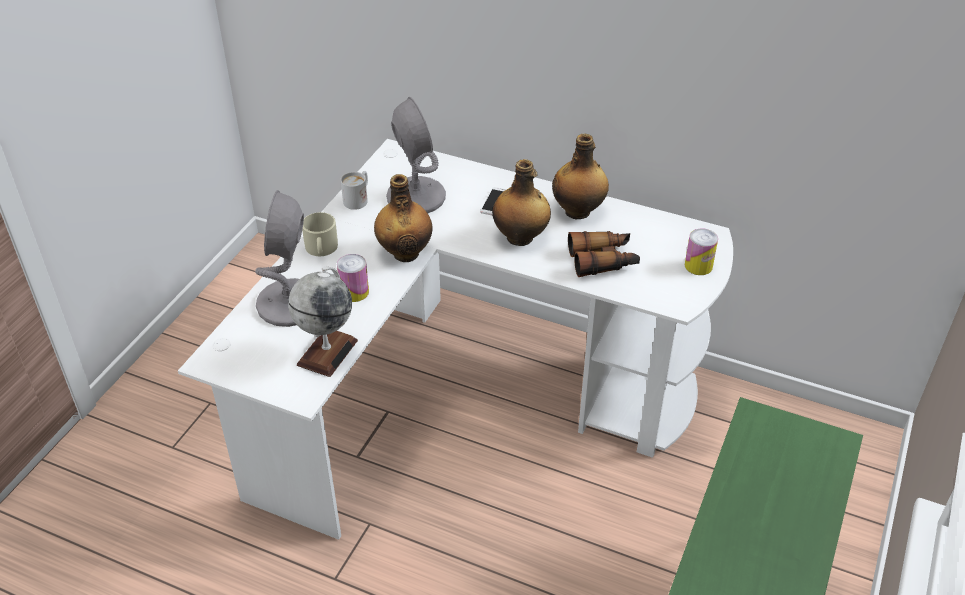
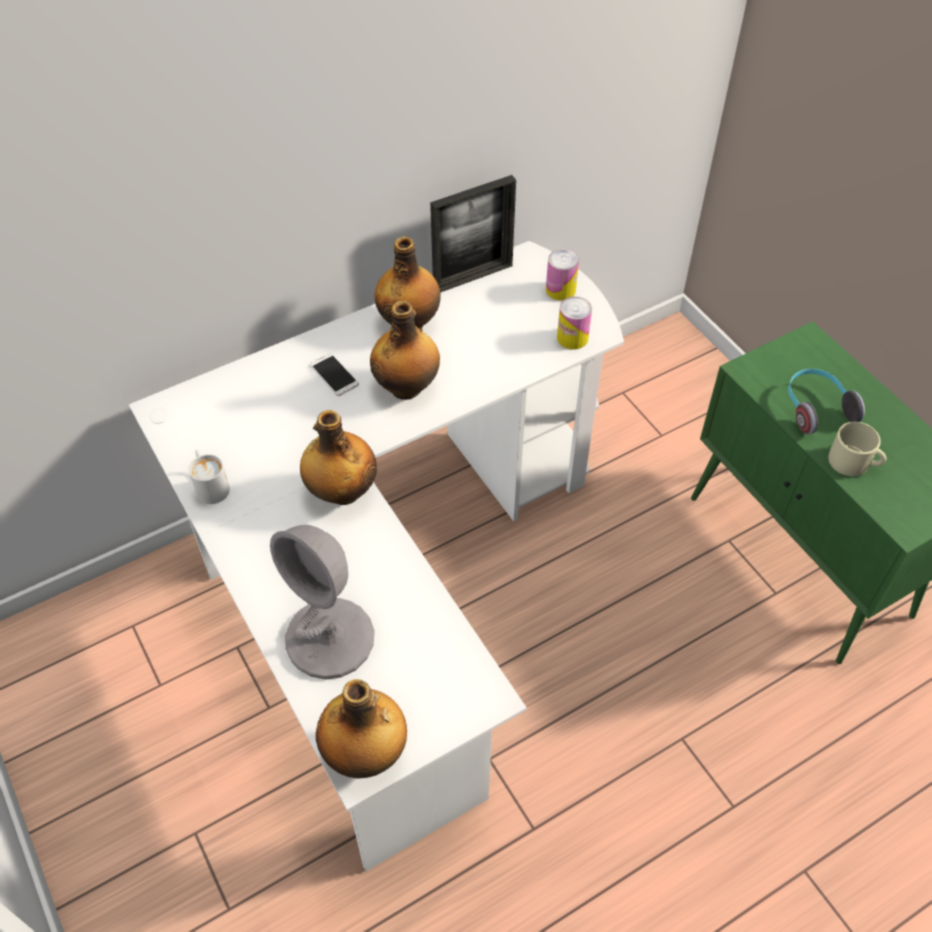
camera: 55 degrees left, 10 degrees up
globe [288,266,358,377] -> none
beige mug [302,212,338,256] -> beige mug moved to [828,422,886,476]
can [337,254,369,302] -> can moved to [557,296,592,350]
grey table lamp [386,97,446,213] -> none
binoculars [568,231,640,277] -> none
none -> bottle [315,679,407,779]
none -> picture frame [430,175,516,293]
none -> headphones [788,369,865,435]

